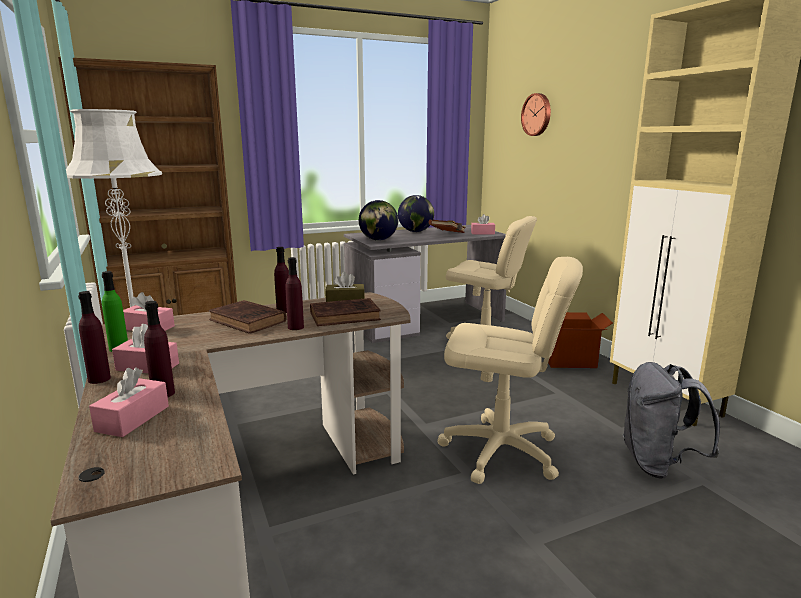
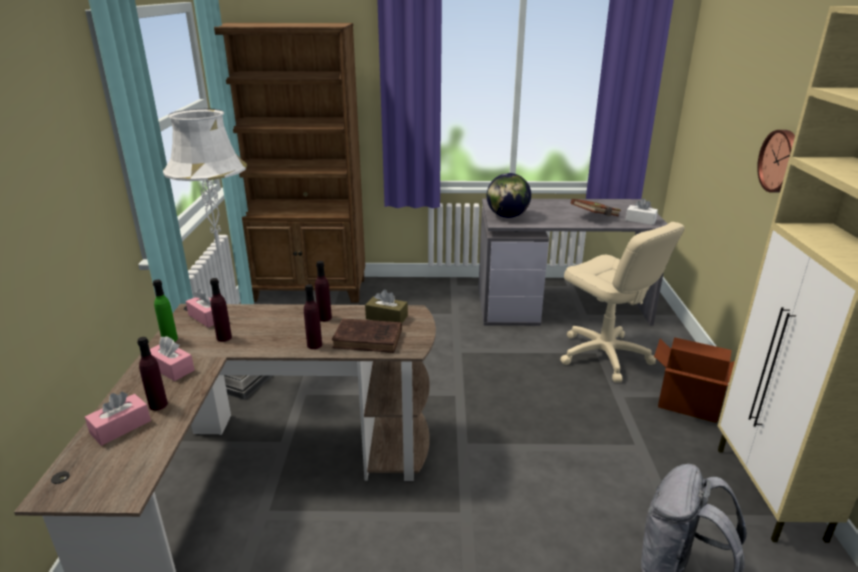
camera: 25 degrees right, 10 degrees up
purple bottle [78,291,111,384] -> purple bottle moved to [210,278,232,342]
brown book [209,300,286,334] -> none
globe [398,195,434,232] -> none
beige office chair [437,257,583,484] -> none
pink tissue box [471,214,495,235] -> white tissue box [626,198,658,225]
wall clock [521,93,551,136] -> wall clock moved to [757,130,795,193]

